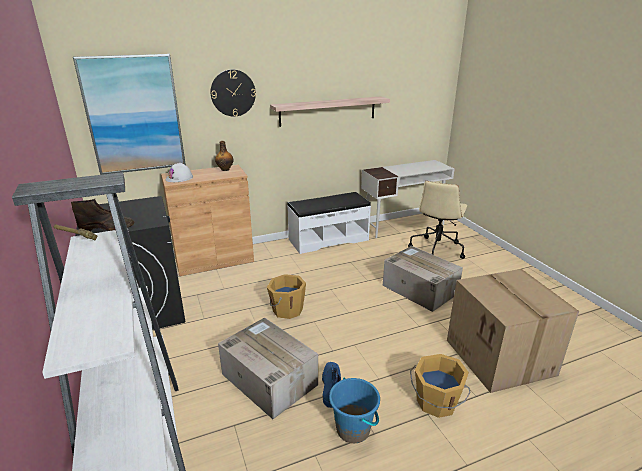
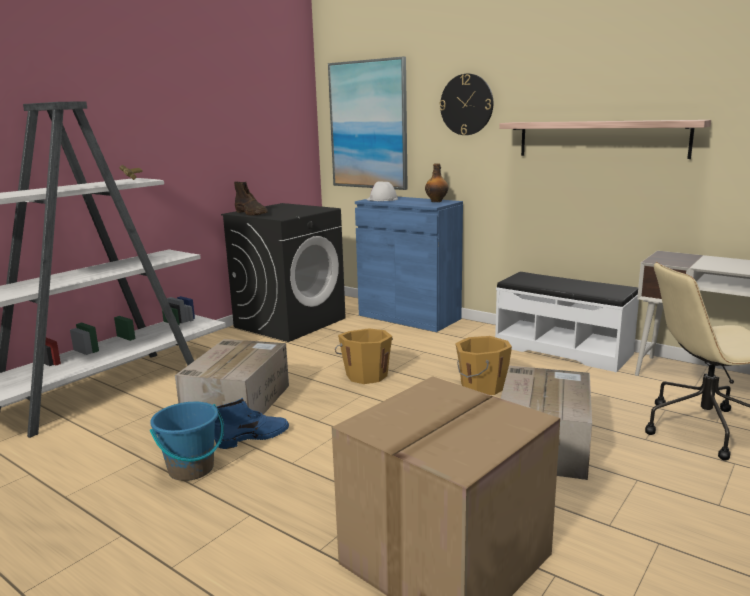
camera: 60 degrees right, 10 degrees down
brown cabinet [161,165,254,276] -> blue cabinet [355,197,463,332]
orange bucket [410,354,471,418] -> orange bucket moved to [455,336,512,395]

